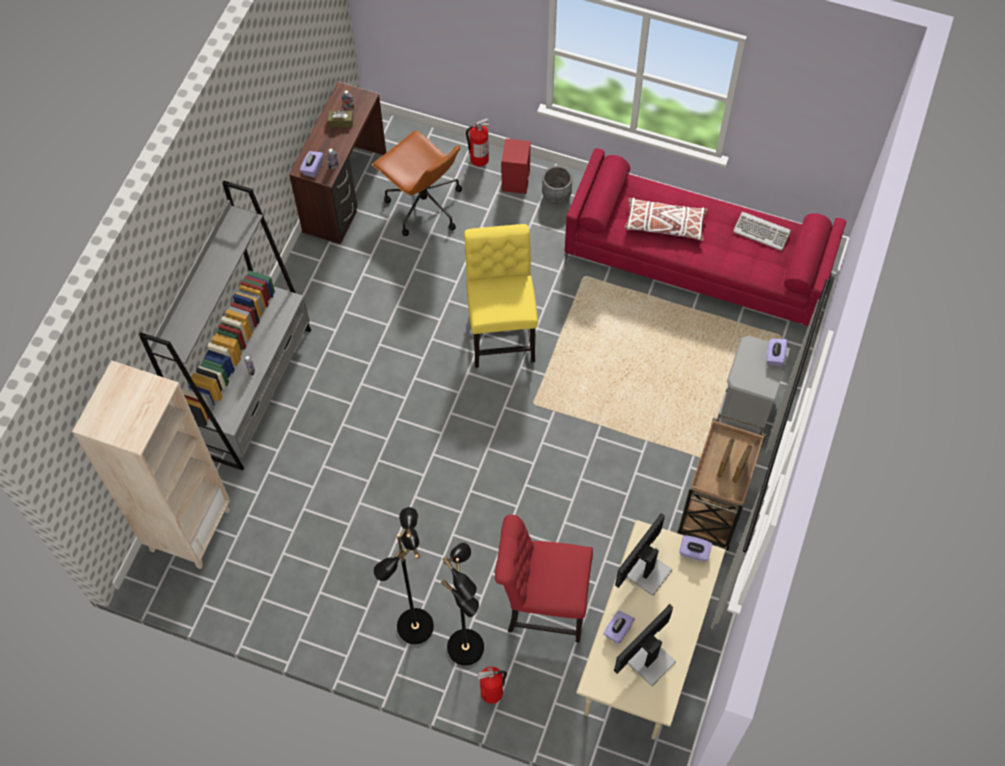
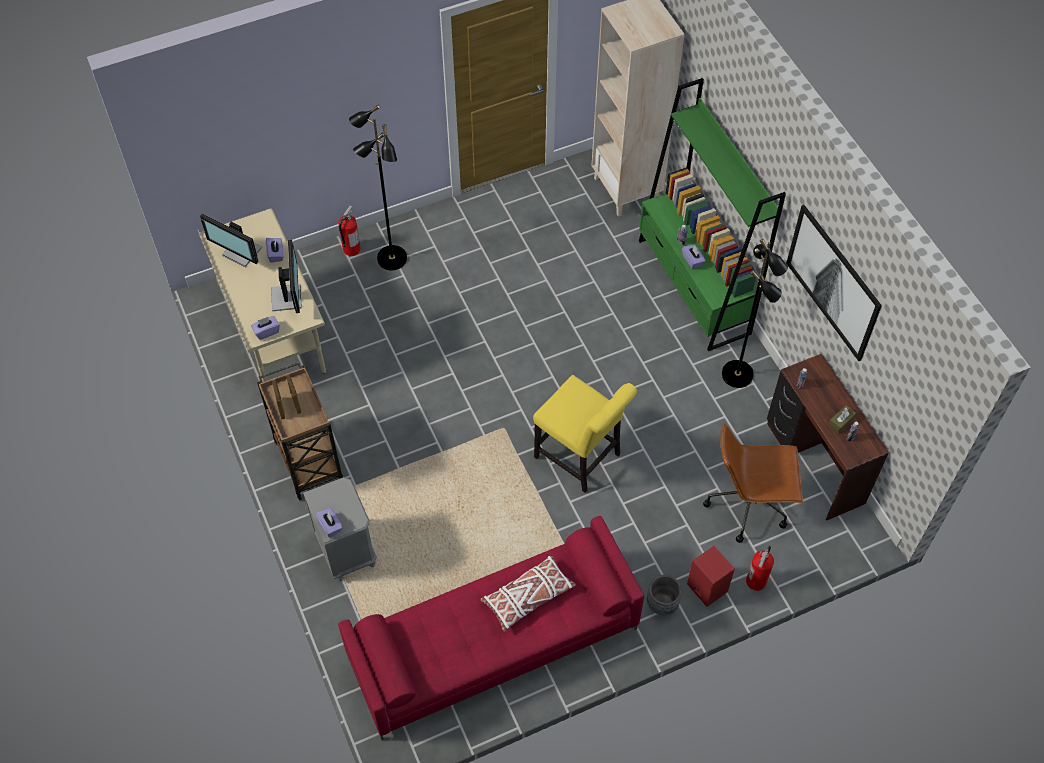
camera: 135 degrees right, 5 degrees down
grey bookcase [139,180,311,470] -> green bookcase [639,78,786,351]
purple tissue box [300,151,323,178] -> purple tissue box moved to [682,244,706,269]
black floor lamp [373,507,434,644] -> black floor lamp moved to [722,239,788,388]
red chair [495,515,593,643] -> none
monitor [614,604,676,686] -> monitor turned 120 degrees clockwise [200,213,262,267]
keyboard [733,212,791,251] -> none
none -> picture [786,205,882,361]

